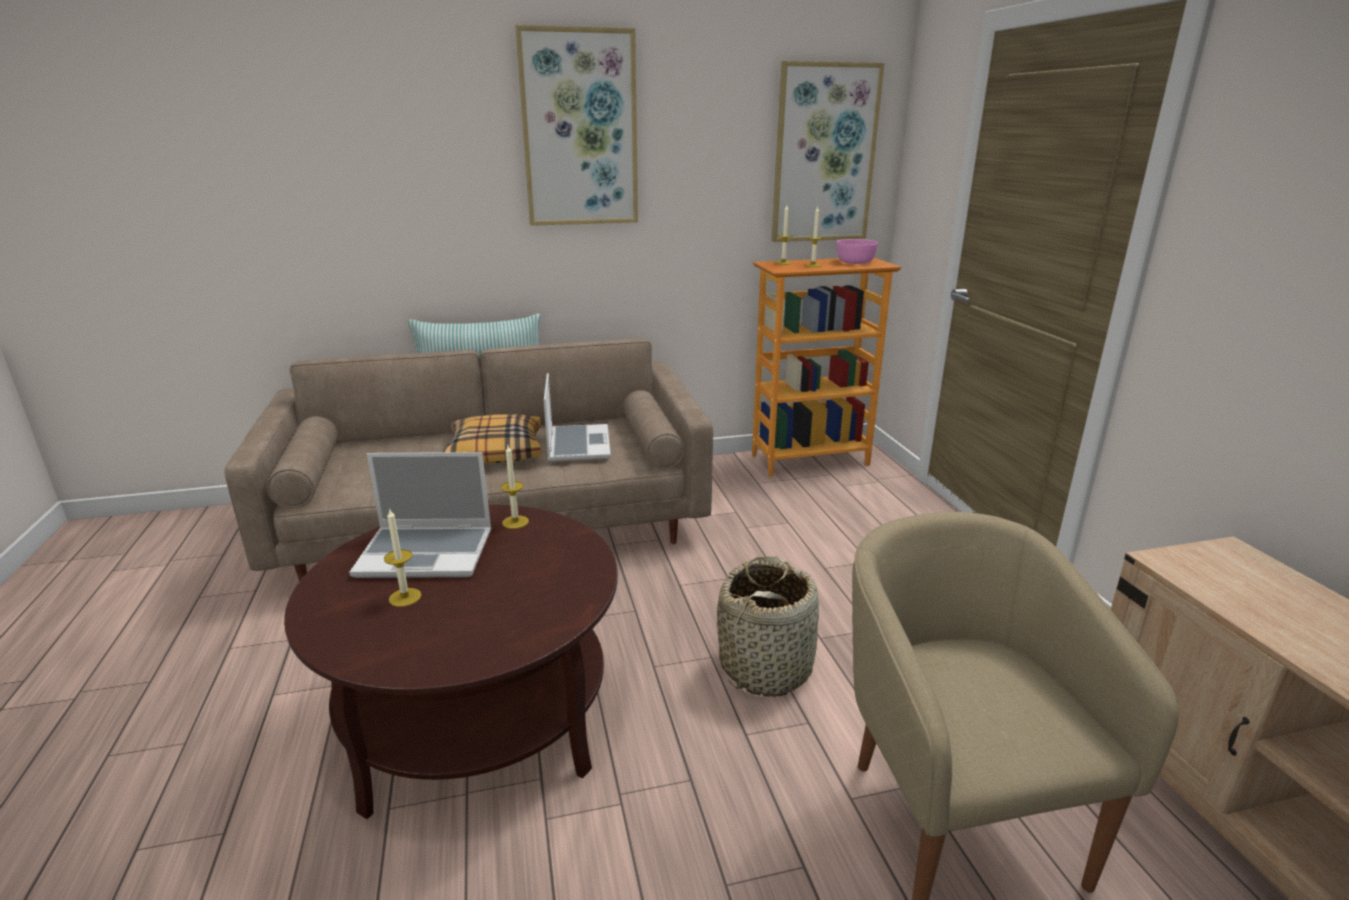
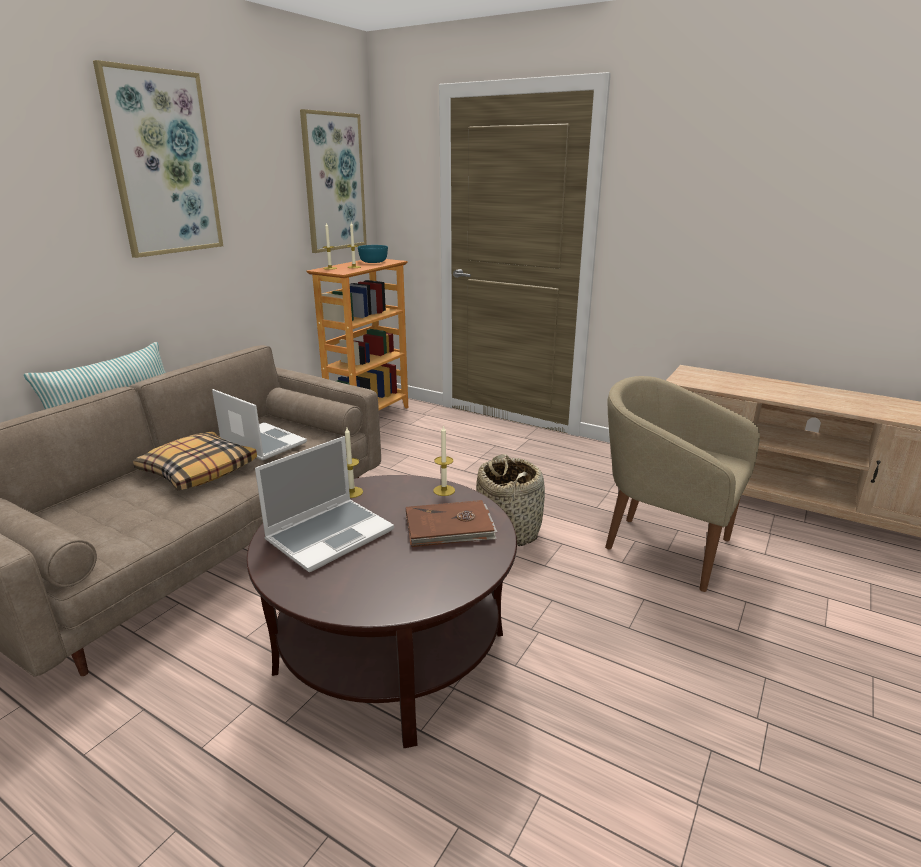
camera: 45 degrees left, 0 degrees up
candle [384,508,422,607] -> candle moved to [433,425,455,496]
pink bowl [837,239,878,264] -> turquoise bowl [358,245,388,263]
none -> brown book [406,500,497,547]

